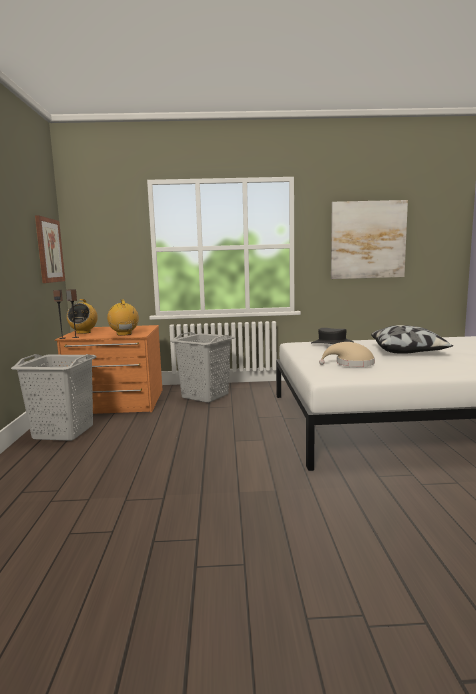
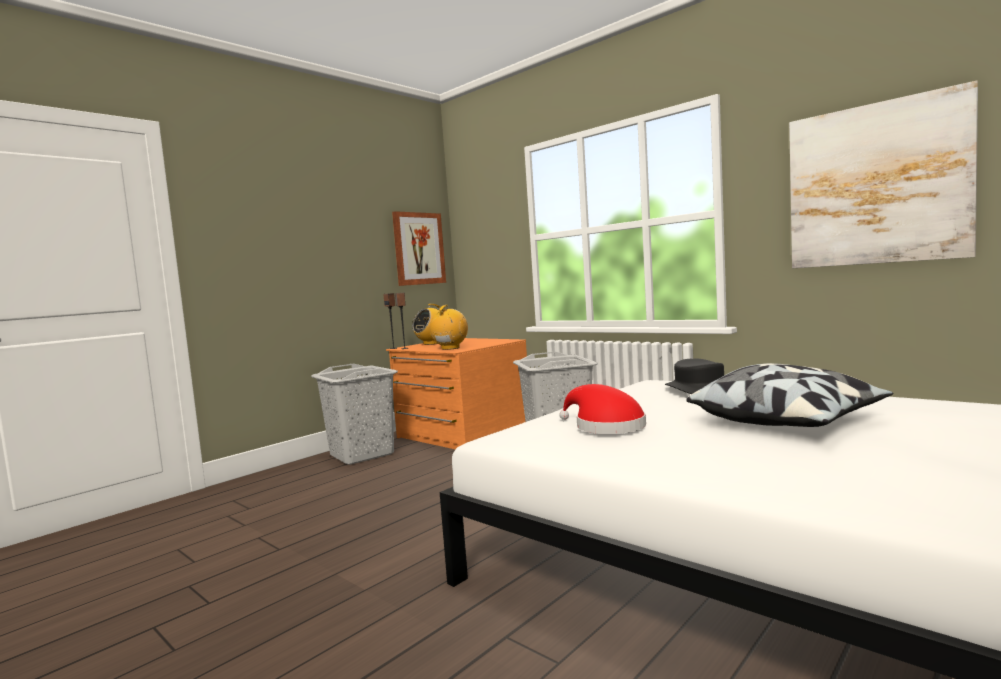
camera: 45 degrees right, 5 degrees down
beige hat [319,342,375,367] -> red hat [559,384,646,434]

